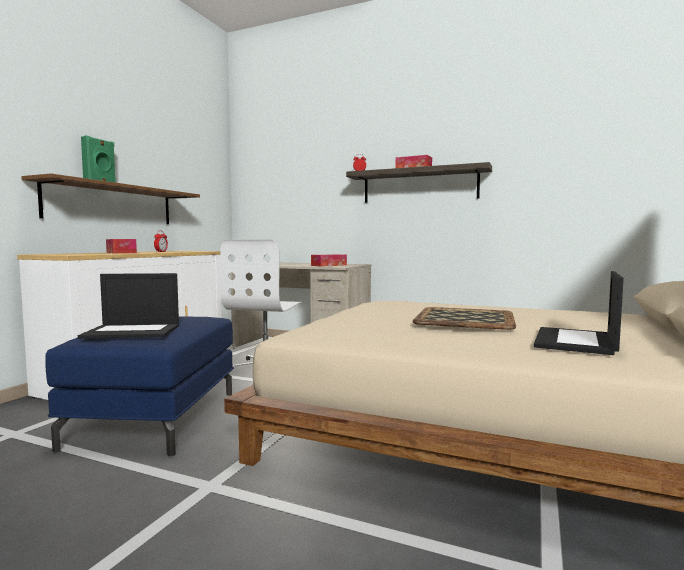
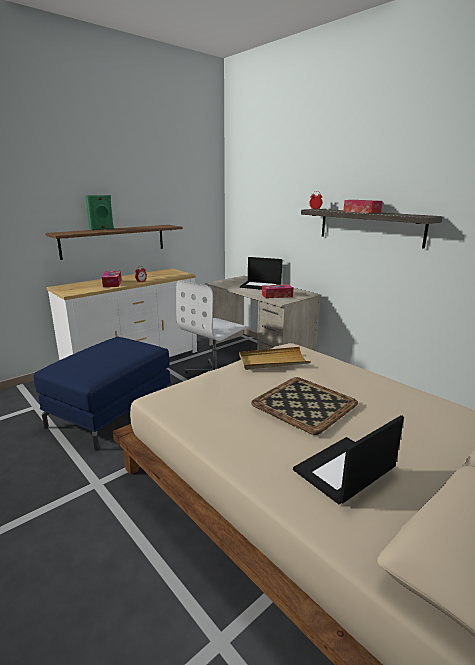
camera: 25 degrees right, 15 degrees up
laptop [78,273,179,339] -> laptop moved to [240,257,283,290]
none -> beige tray [239,347,311,370]

